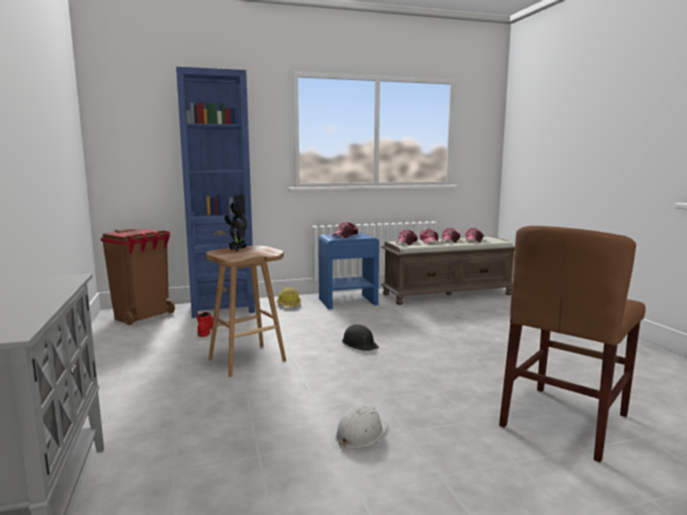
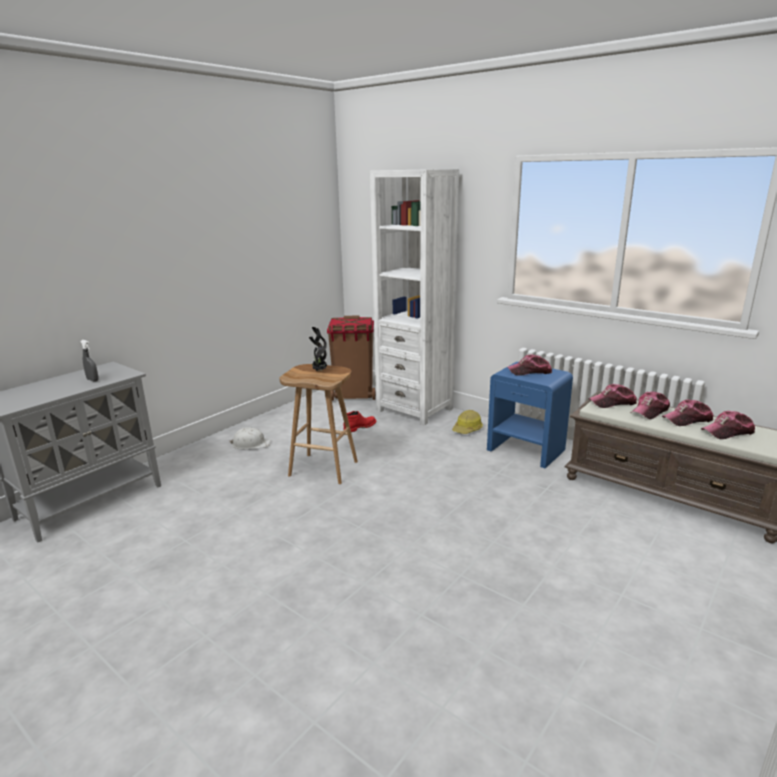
camera: 55 degrees right, 10 degrees up
blue bookcase [176,67,255,318] -> white bookcase [370,169,459,425]
white hard hat [335,406,388,449] -> white hard hat moved to [230,427,271,449]
black hard hat [342,324,379,351] -> none
brown chair [499,226,646,462] -> none
none -> grey spray bottle [81,340,99,382]

